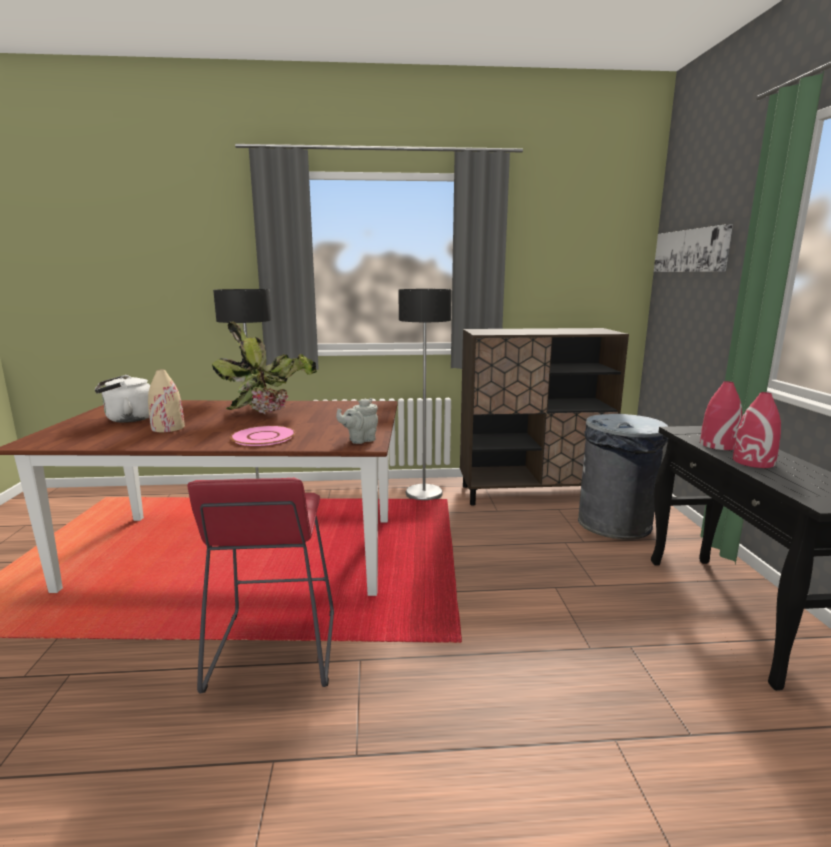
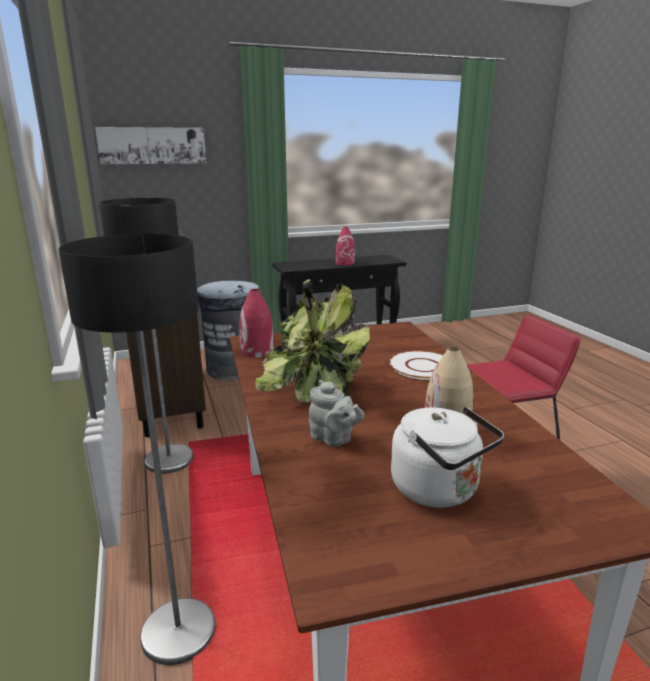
camera: 105 degrees left, 5 degrees up
pink plate [230,426,295,446] -> white plate [389,351,443,380]
grey teapot [336,398,378,444] -> grey teapot moved to [309,380,364,447]
red vase [700,381,742,450] -> red vase moved to [239,289,274,358]

